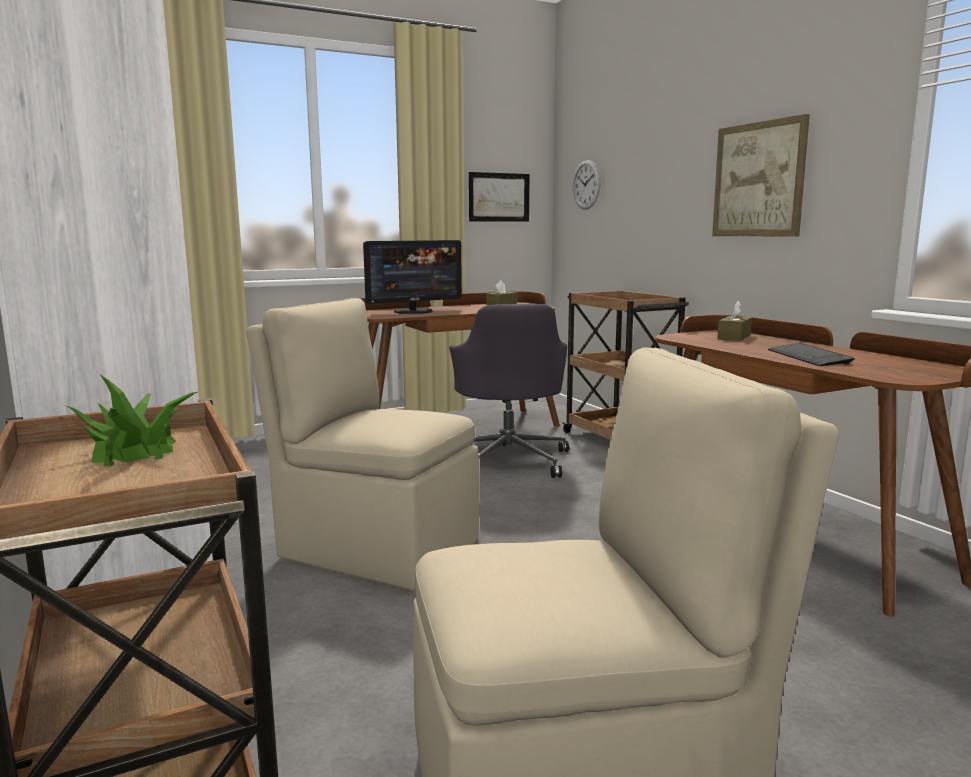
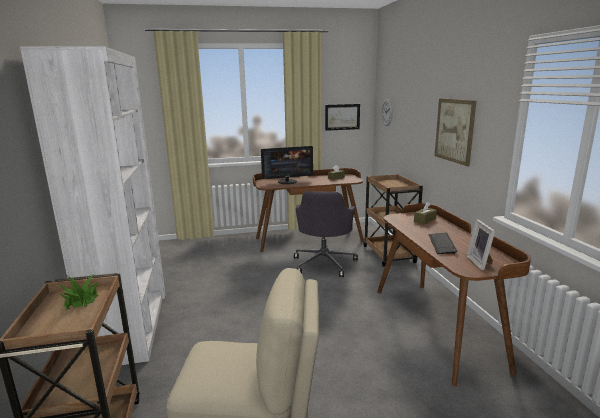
camera: 15 degrees right, 5 degrees up
beige chair [246,298,480,591] -> none
none -> picture frame [467,220,495,270]

